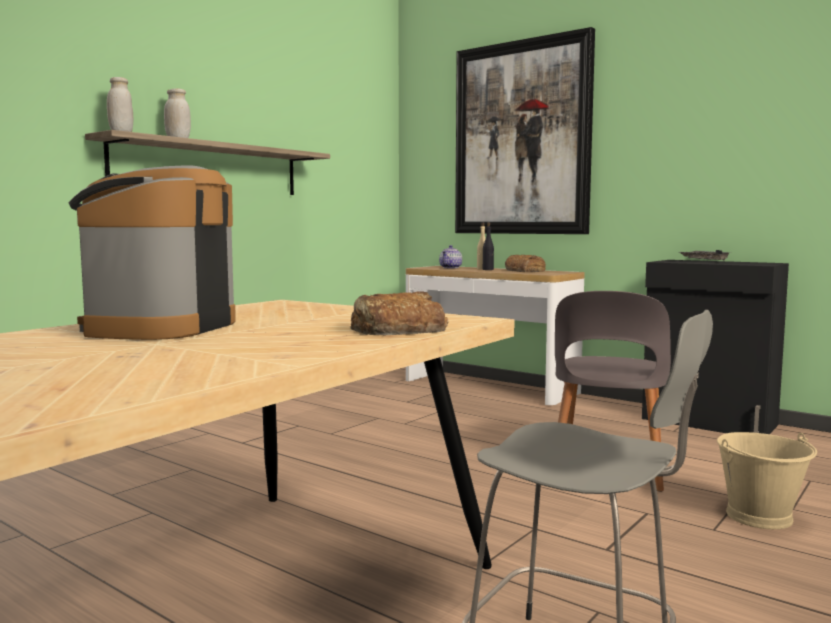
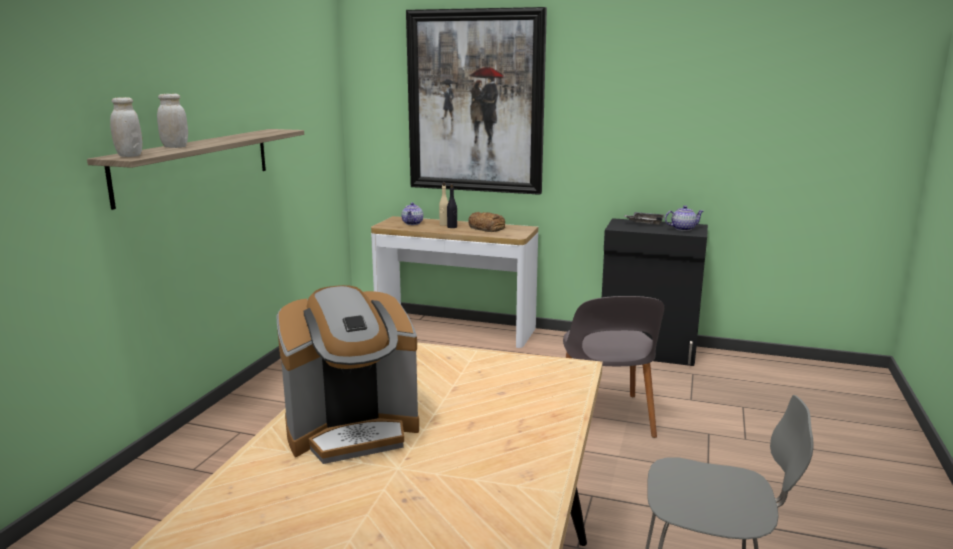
camera: 20 degrees left, 10 degrees up
coffee machine [68,165,236,340] -> coffee machine turned 105 degrees counterclockwise [276,285,419,464]
bread [350,291,448,335] -> none
beige bucket [717,432,817,529] -> none
none -> teapot [665,205,704,231]

